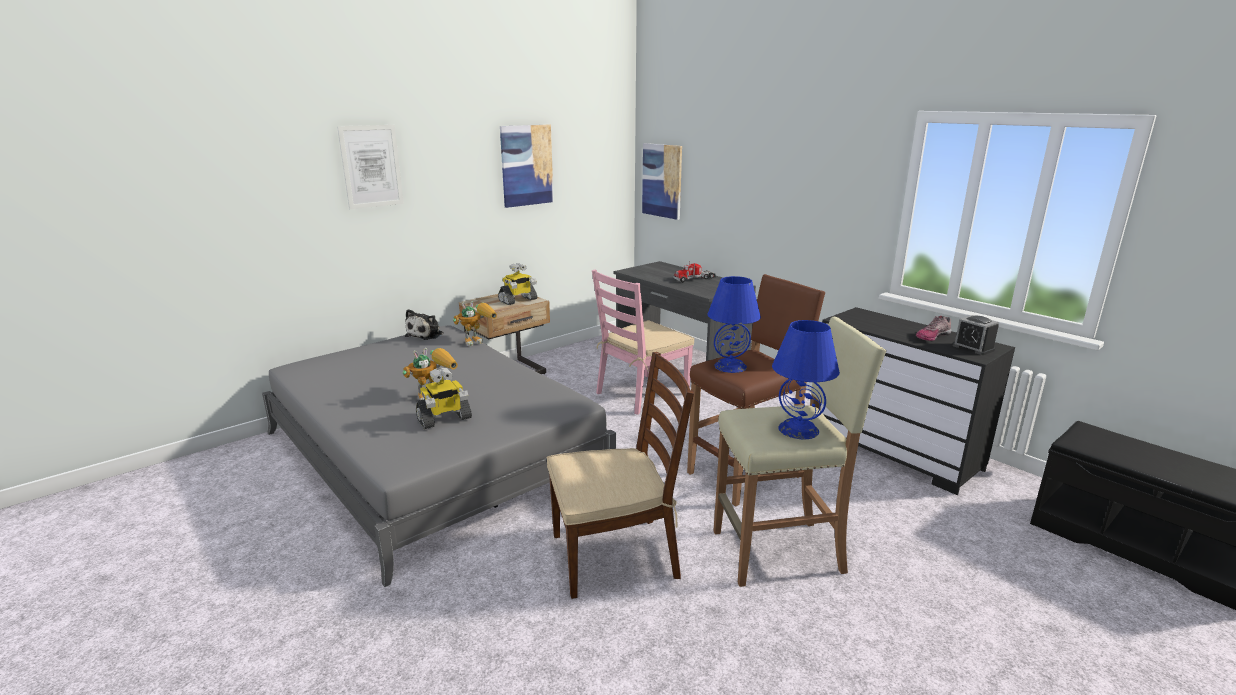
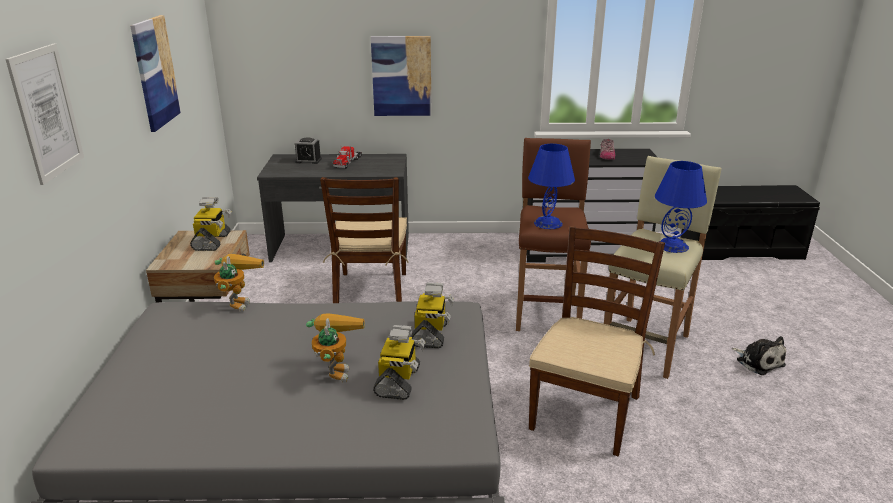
camera: 50 degrees left, 5 degrees up
plush toy [405,309,444,340] -> plush toy moved to [732,336,786,375]
pink chair [592,269,694,415] -> brown chair [320,177,409,303]
picture [642,143,682,220] -> picture moved to [371,36,432,116]
alarm clock [952,315,999,355] -> alarm clock moved to [295,137,322,164]
none -> toy robot [411,283,454,348]

